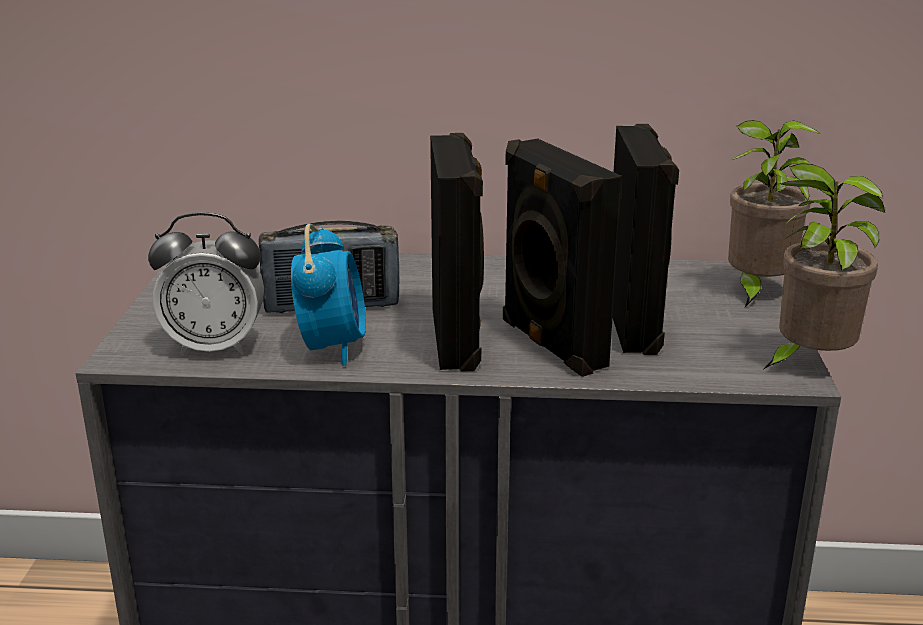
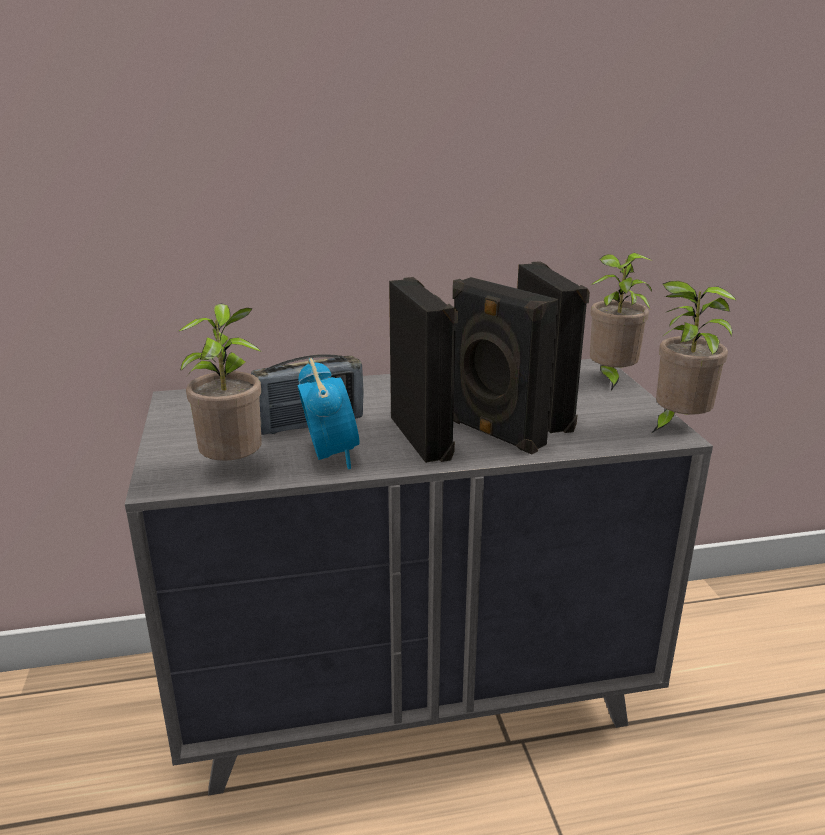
camera: 15 degrees left, 0 degrees up
alarm clock [148,212,264,355] -> potted plant [177,304,262,461]

